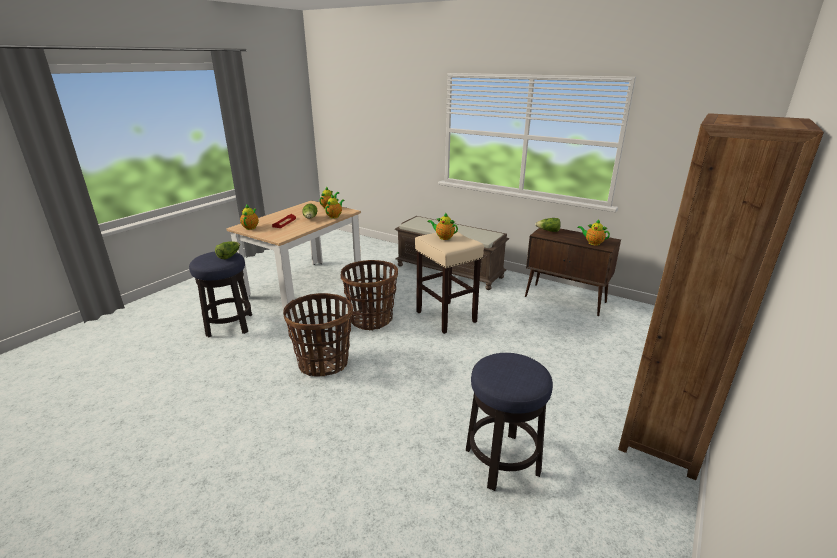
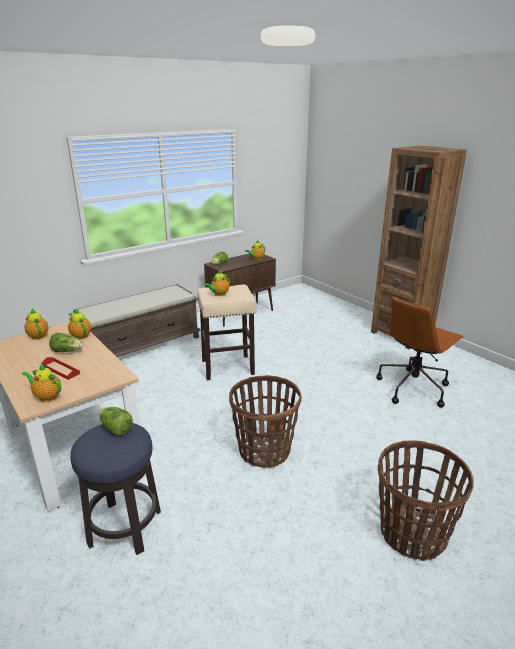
camera: 70 degrees left, 0 degrees up
basket [340,260,398,330] -> basket moved to [378,440,474,561]
stool [466,353,553,491] -> brown office chair [376,296,464,407]

